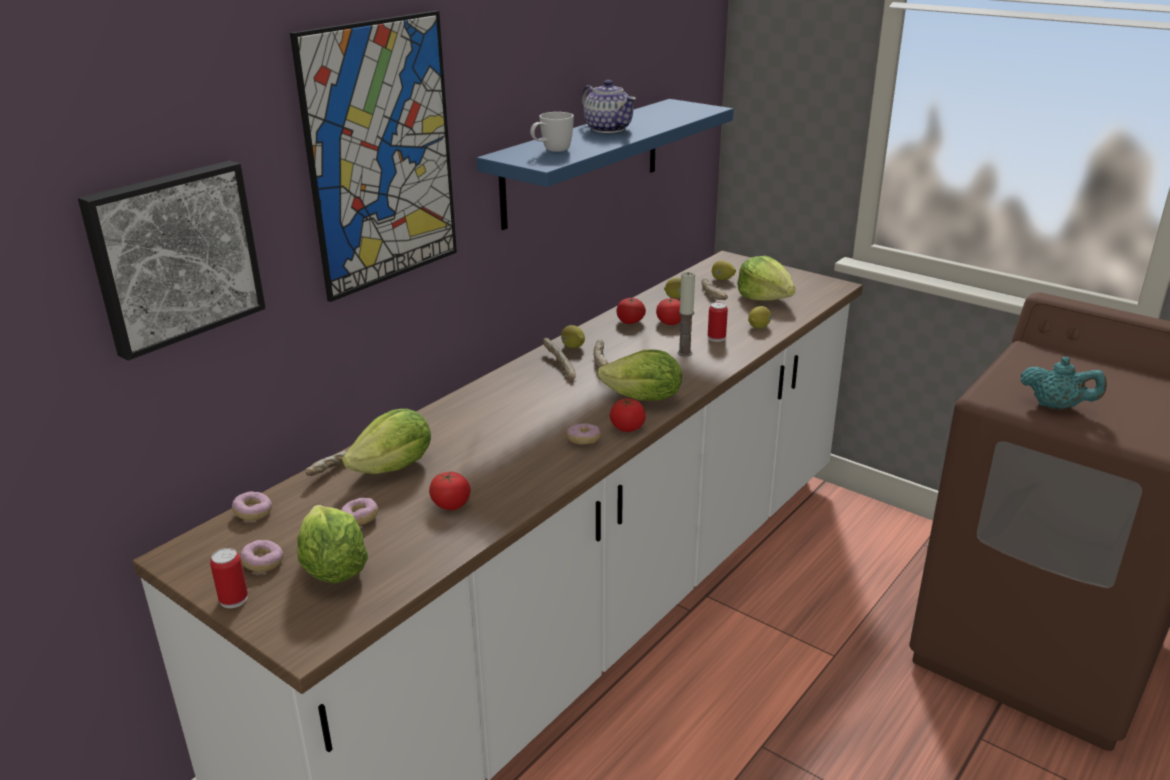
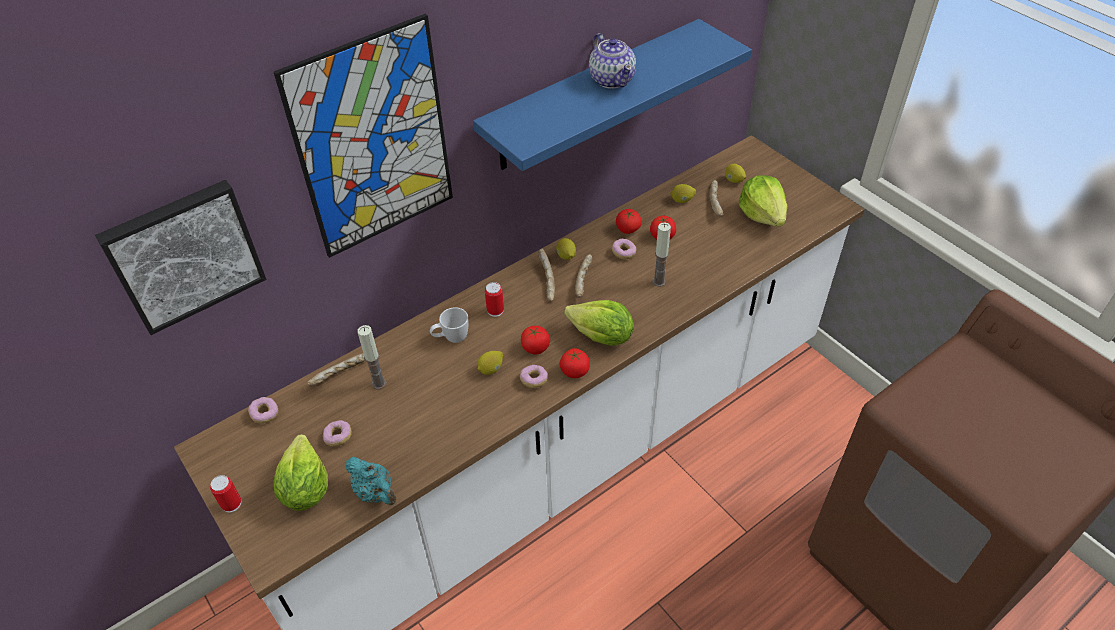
camera: 15 degrees right, 20 degrees up
donut [240,540,283,572] -> donut moved to [612,239,636,260]
lettuce [342,409,431,474] -> candle [358,325,386,389]
tomato [429,472,471,510] -> tomato moved to [521,326,550,355]
white mug [530,112,574,152] -> white mug moved to [430,307,468,343]
can [708,302,728,342] -> can moved to [485,282,504,317]
lemon [748,306,771,329] -> lemon moved to [477,351,503,375]
turquoise teapot [1020,357,1107,410] -> turquoise teapot moved to [345,456,396,505]

